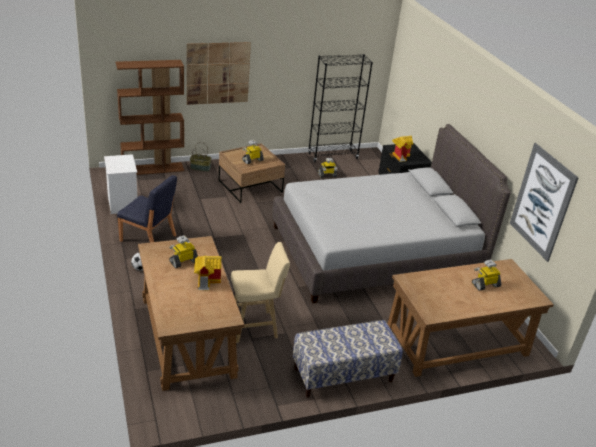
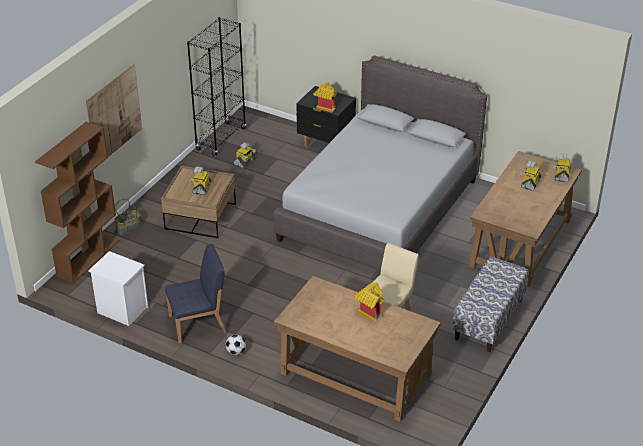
camera: 40 degrees left, 5 degrees up
toy robot [169,236,198,268] -> toy robot moved to [553,153,570,182]
picture [510,143,579,262] -> none

